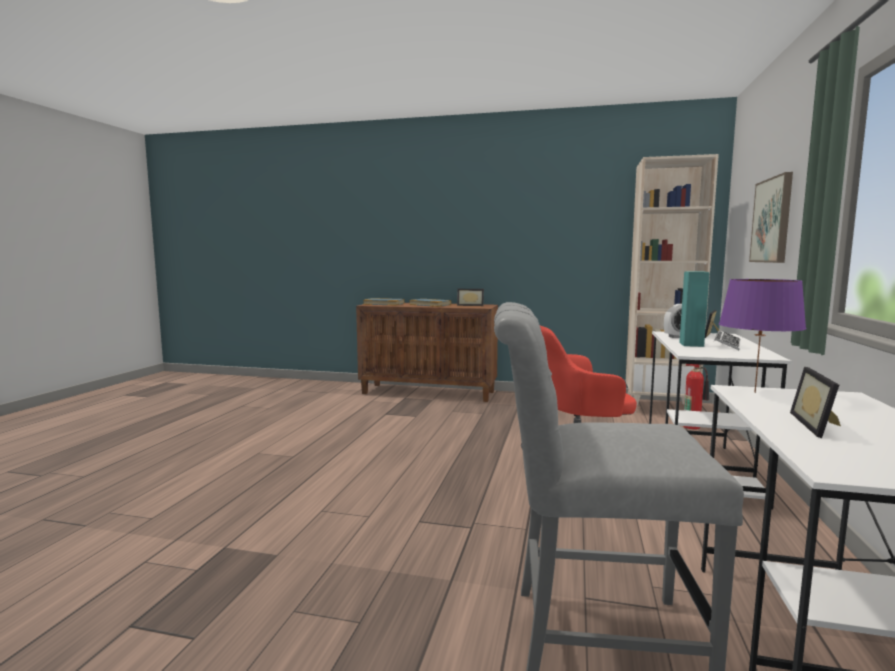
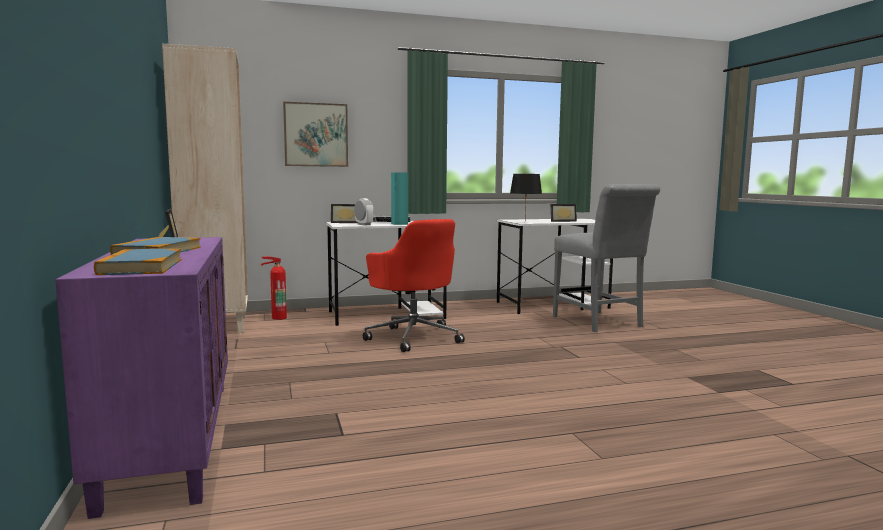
camera: 120 degrees left, 0 degrees up
brown cabinet [356,303,498,402] -> purple cabinet [55,237,228,519]
purple table lamp [719,279,806,393] -> black table lamp [510,174,542,216]

